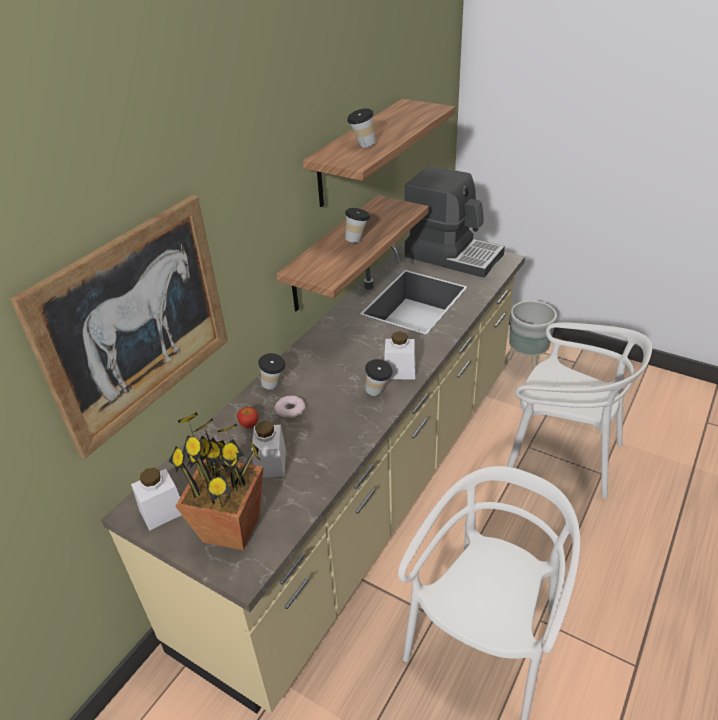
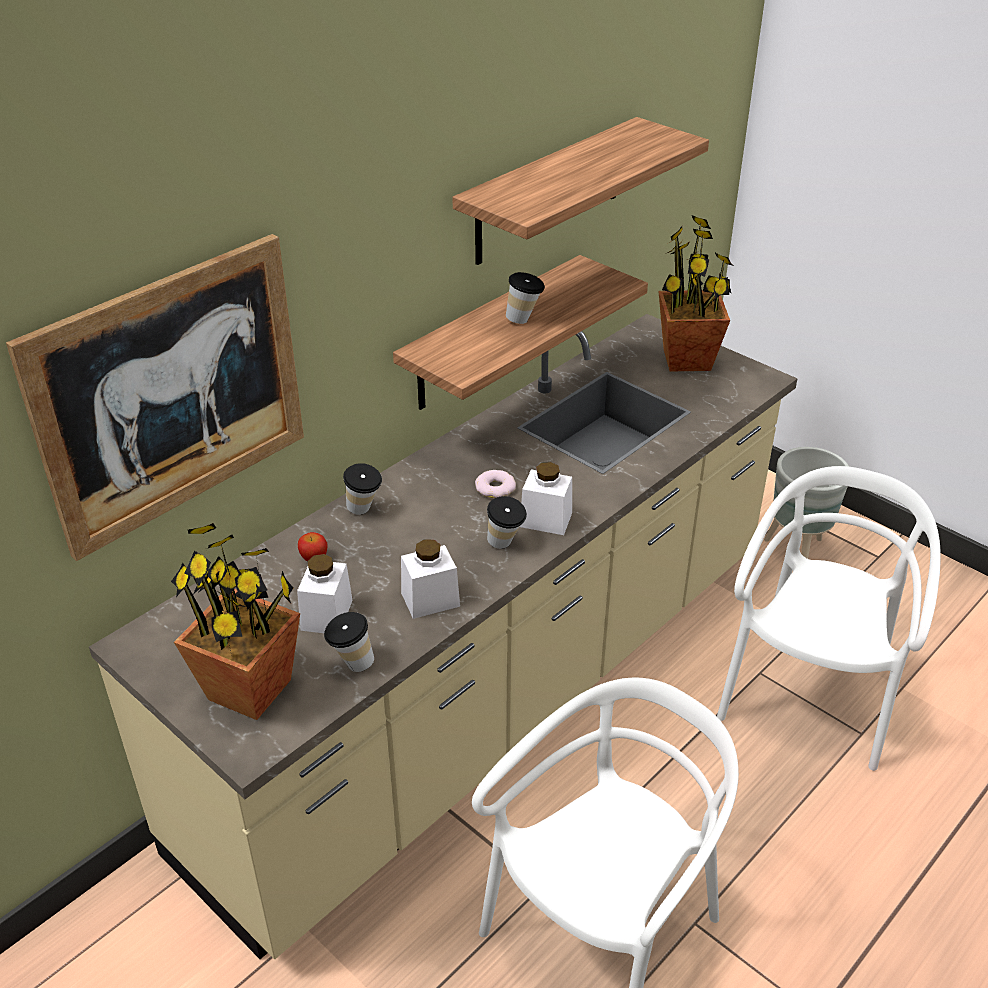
camera: 10 degrees right, 0 degrees up
white jar [131,468,182,531] -> white jar moved to [401,539,460,619]
donut [275,395,305,418] -> donut moved to [475,470,516,498]
cup [347,108,376,147] -> cup moved to [324,612,374,672]
coffee machine [404,166,505,278] -> potted plant [659,215,734,372]
white chair [507,322,652,498] -> white chair turned 105 degrees counterclockwise [717,466,941,771]

